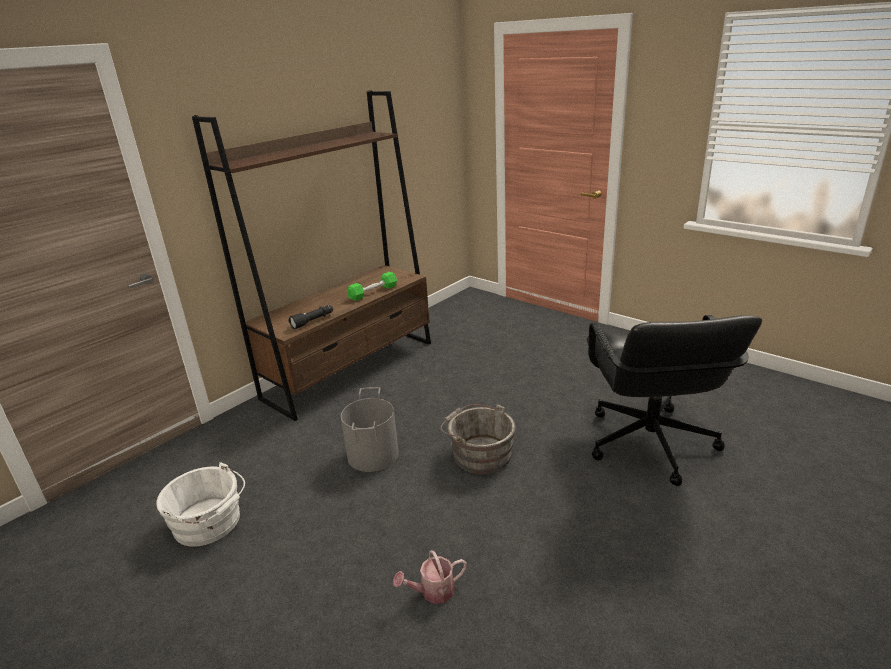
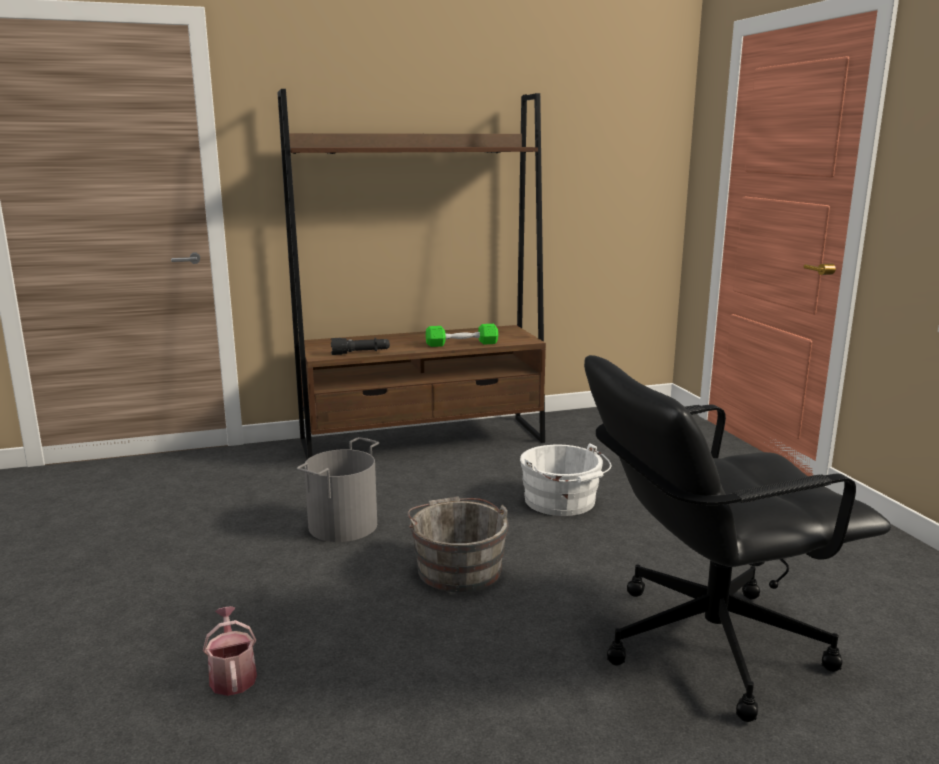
camera: 30 degrees right, 10 degrees down
white bucket [157,462,245,547] -> white bucket moved to [520,443,611,516]
watering can [393,550,467,604] -> watering can turned 60 degrees clockwise [203,606,257,696]
black office chair [586,315,762,486] -> black office chair turned 45 degrees clockwise [584,355,891,722]

